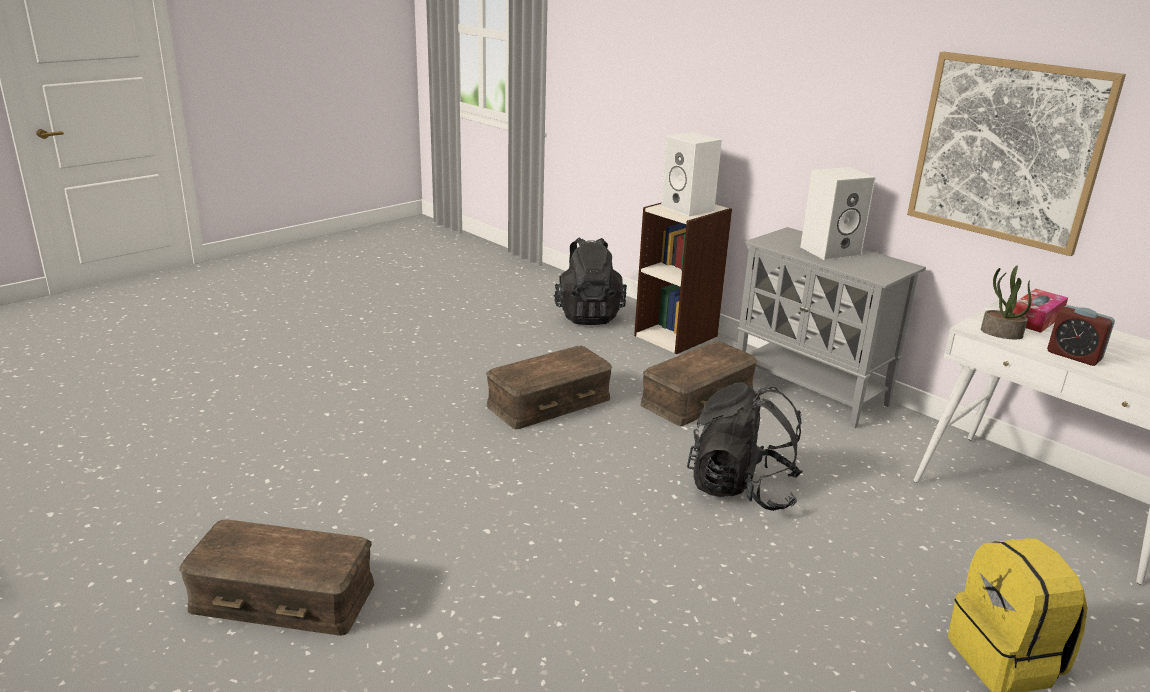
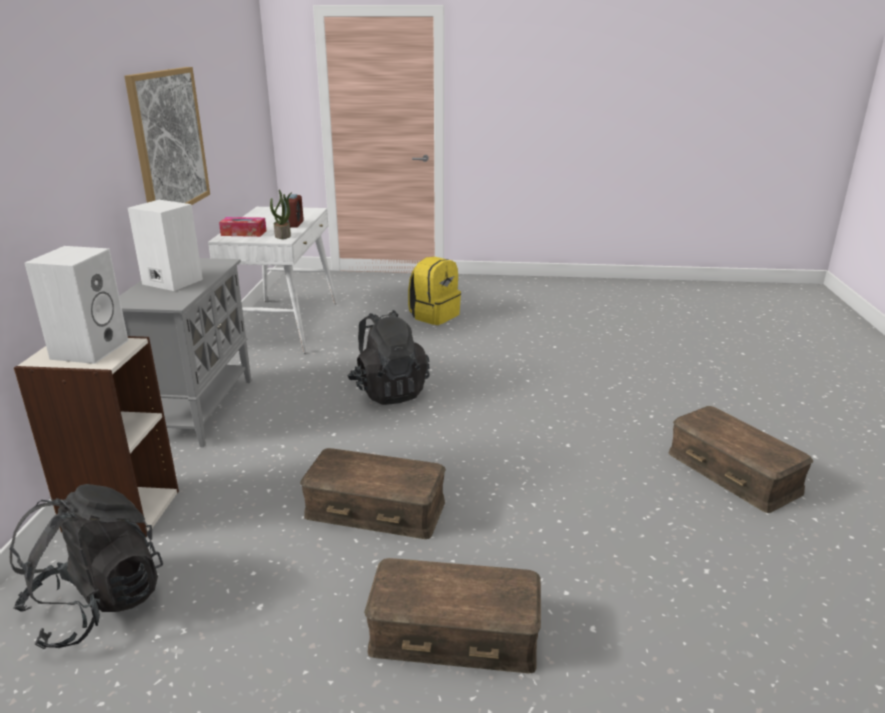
camera: 130 degrees left, 0 degrees up
brown storage box [641,341,757,426] -> brown storage box moved to [364,558,541,673]

